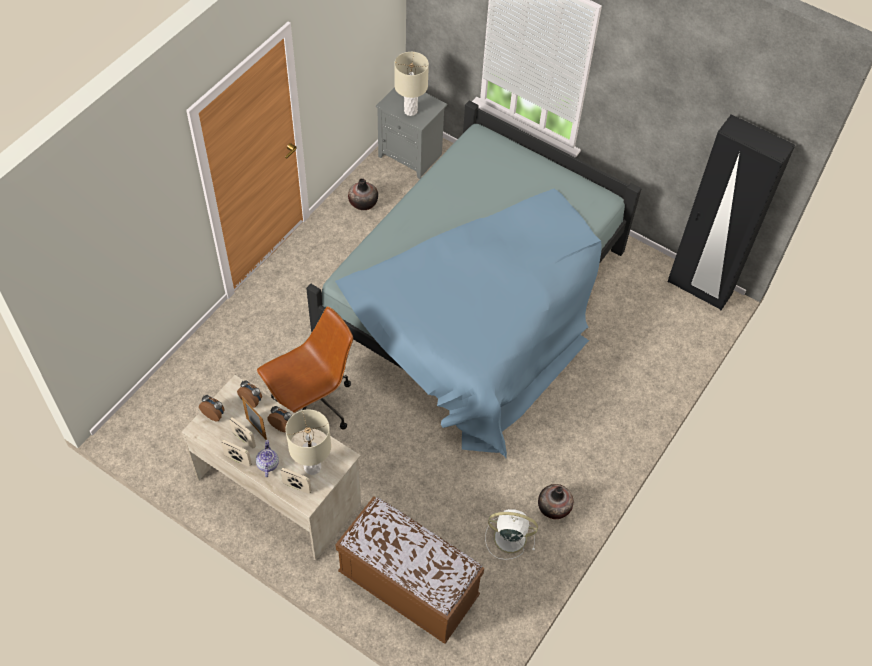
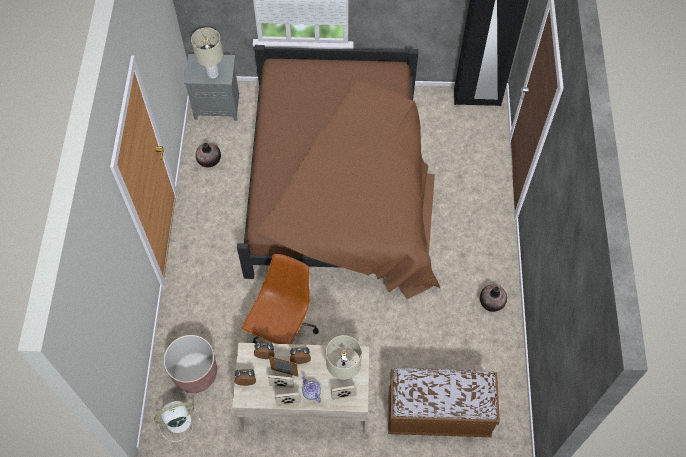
camera: 30 degrees left, 5 degrees up
blue bed [306,101,641,458] -> brown bed [237,45,440,299]
white fan [485,509,538,560] -> white fan moved to [154,401,201,442]
none -> brown planter [164,335,217,393]

